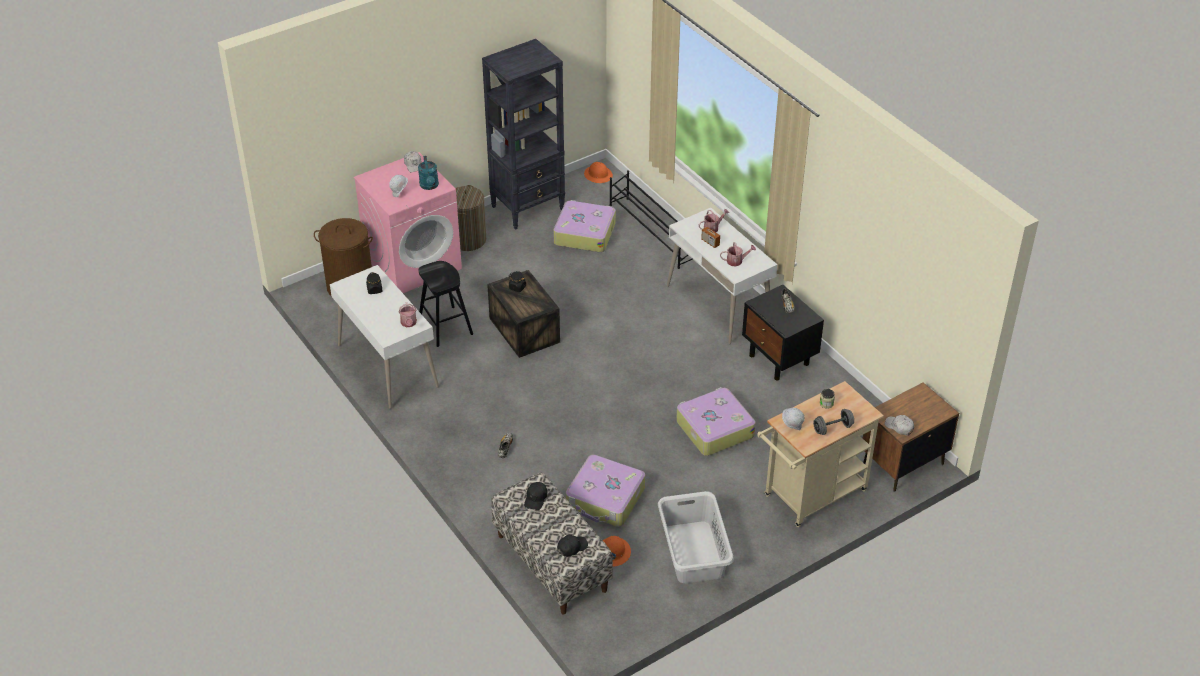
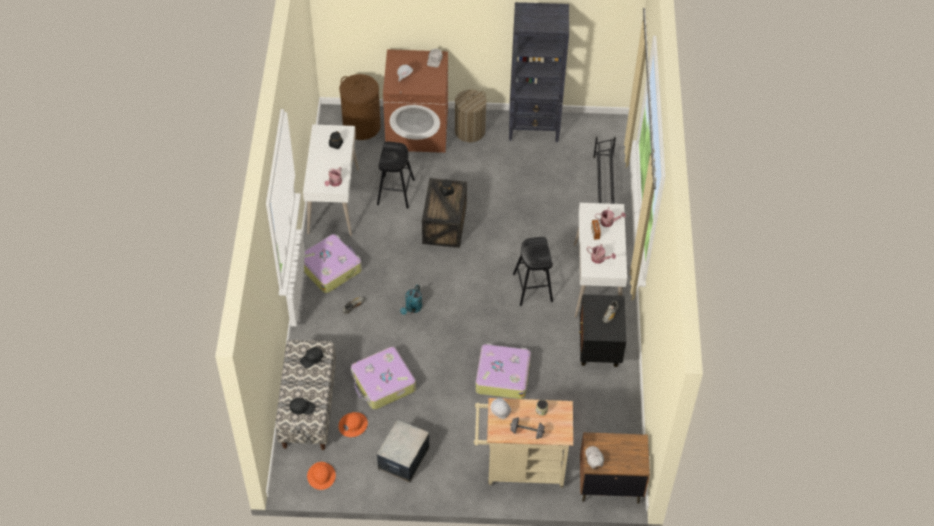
camera: 35 degrees right, 10 degrees up
pink washing machine [354,152,462,293] -> brown washing machine [383,49,448,153]
turquoise watering can [418,156,439,190] -> turquoise watering can moved to [400,285,422,315]
suitcase [553,200,616,252] -> suitcase moved to [304,234,362,293]
orange hard hat [584,162,613,183] -> orange hard hat moved to [307,462,336,490]
grey laundry basket [658,491,734,583] -> storage box [377,419,429,482]
none -> black stool [513,237,553,306]

